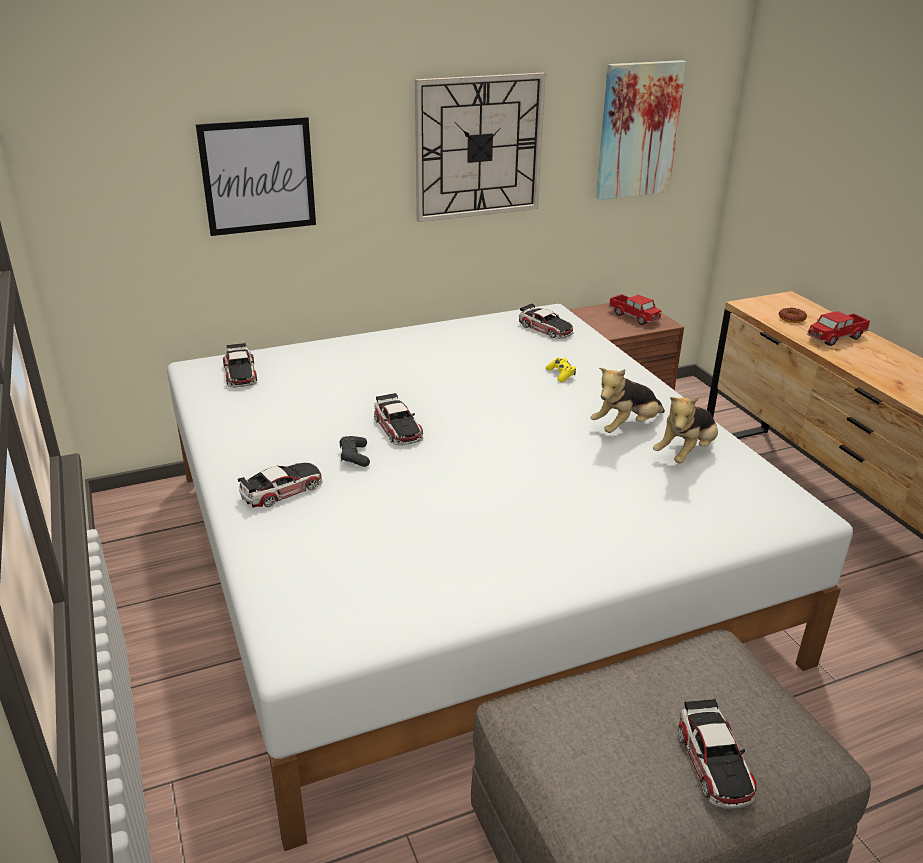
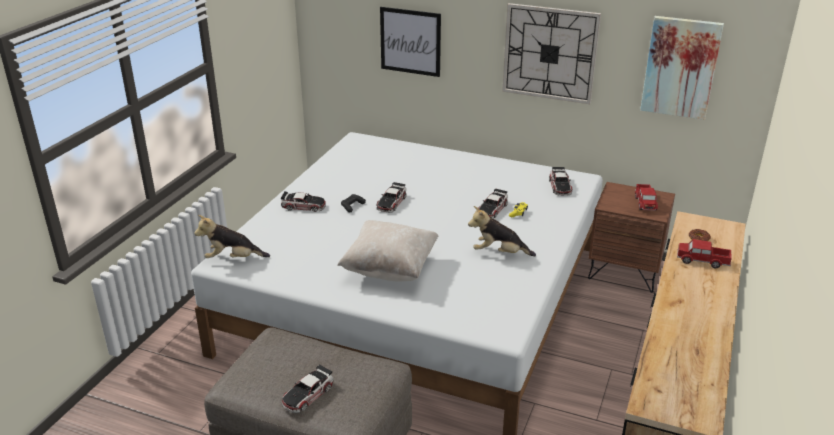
camera: 45 degrees right, 0 degrees up
toy car [223,343,257,388] -> toy car moved to [478,188,508,219]
plush toy [653,396,718,463] -> plush toy moved to [194,215,270,258]
none -> beige pillow [337,220,438,282]

